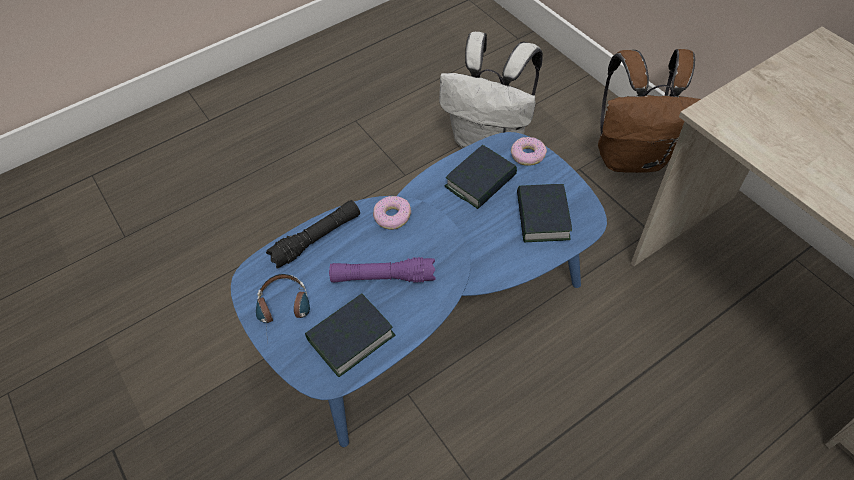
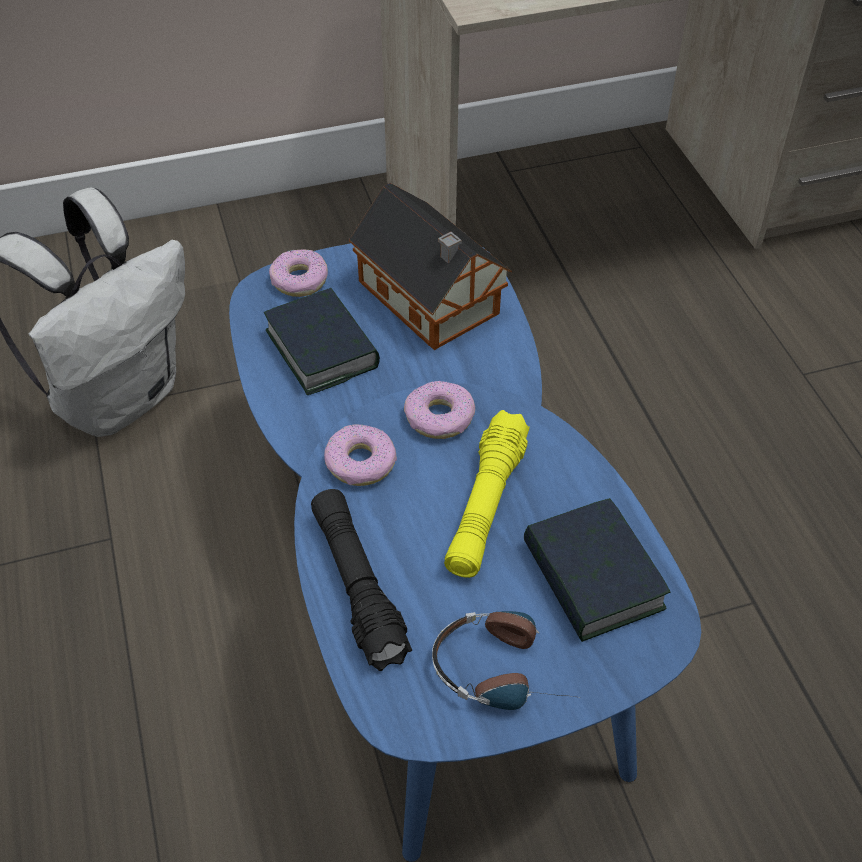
camera: 75 degrees left, 5 degrees down
purple flashlight [329,257,436,283] -> yellow flashlight [444,410,530,578]
book [517,184,572,242] -> toy house [349,183,512,350]
brown backpack [598,49,701,173] -> none
none -> donut [404,380,475,439]

